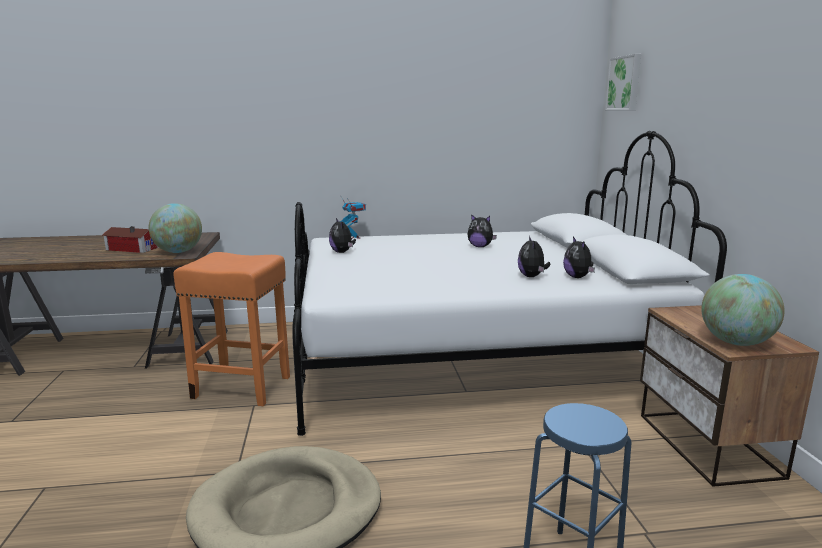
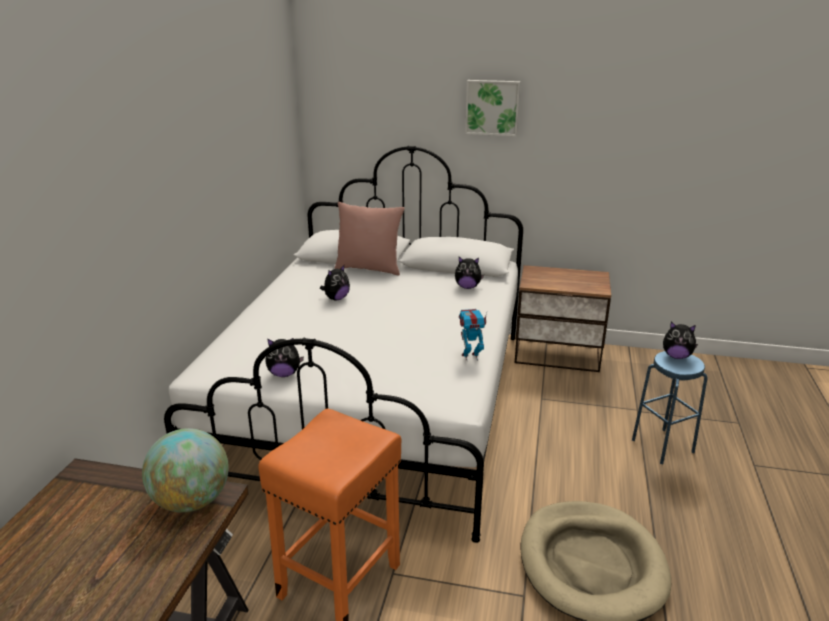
camera: 70 degrees left, 10 degrees up
toy house [101,226,159,253] -> none
toy robot [340,198,366,239] -> toy robot moved to [459,309,487,361]
plush toy [518,236,550,277] -> plush toy moved to [663,322,698,359]
picture [605,54,641,110] -> picture moved to [465,80,520,136]
globe [701,274,785,346] -> none
none -> pink pillow [334,202,405,276]

